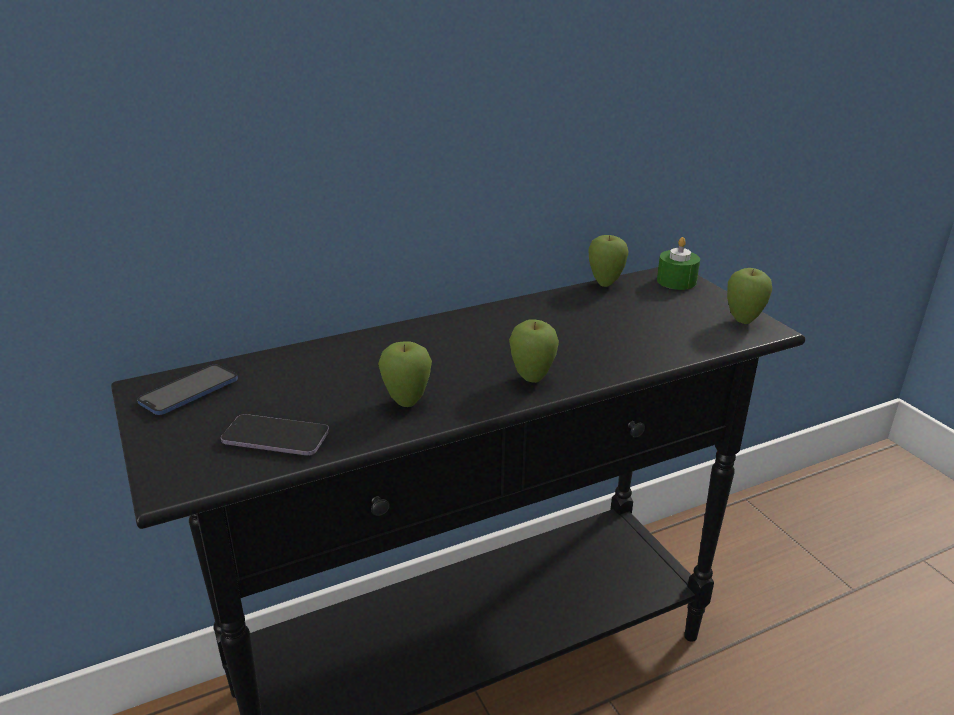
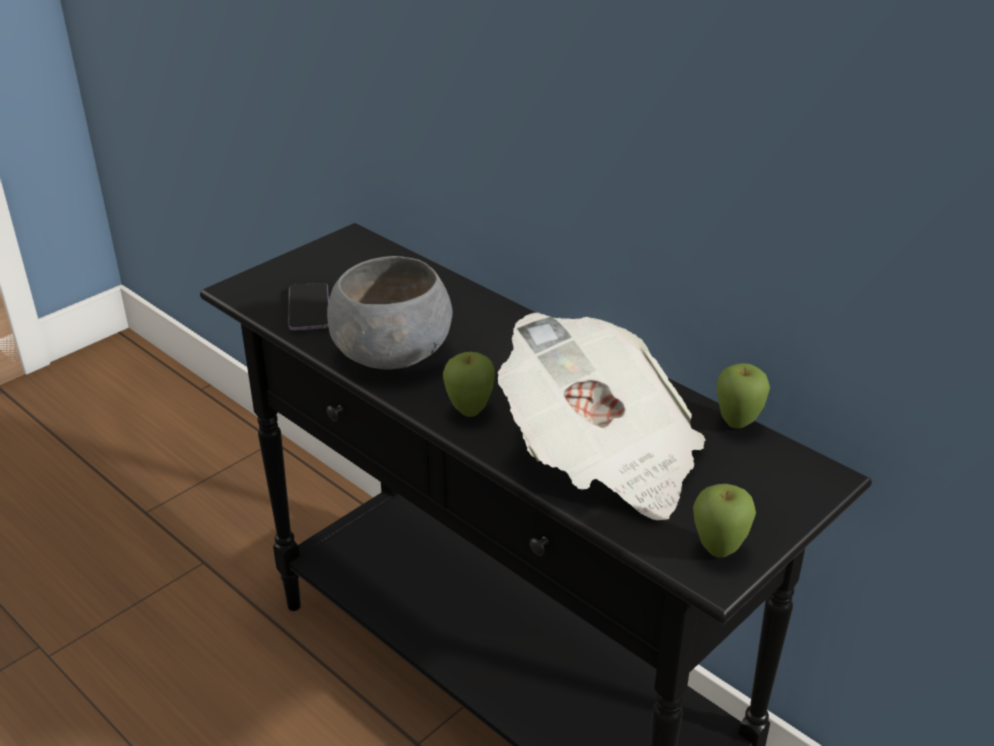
camera: 70 degrees right, 5 degrees up
phone [137,365,238,415] -> none
apple [378,341,432,407] -> grey bowl [327,256,453,370]
green candle [657,237,700,290] -> none
none -> newspaper [498,313,706,520]

